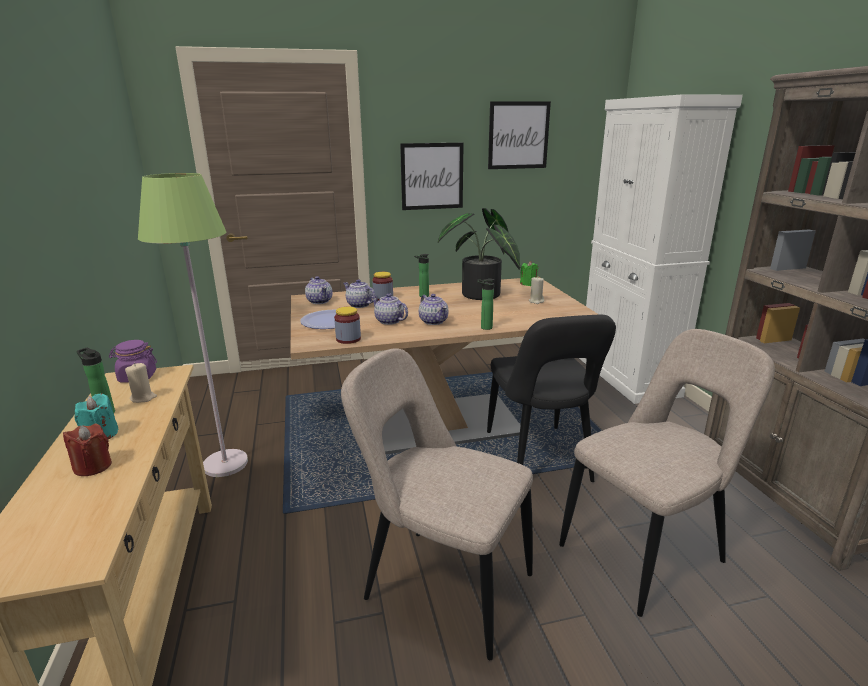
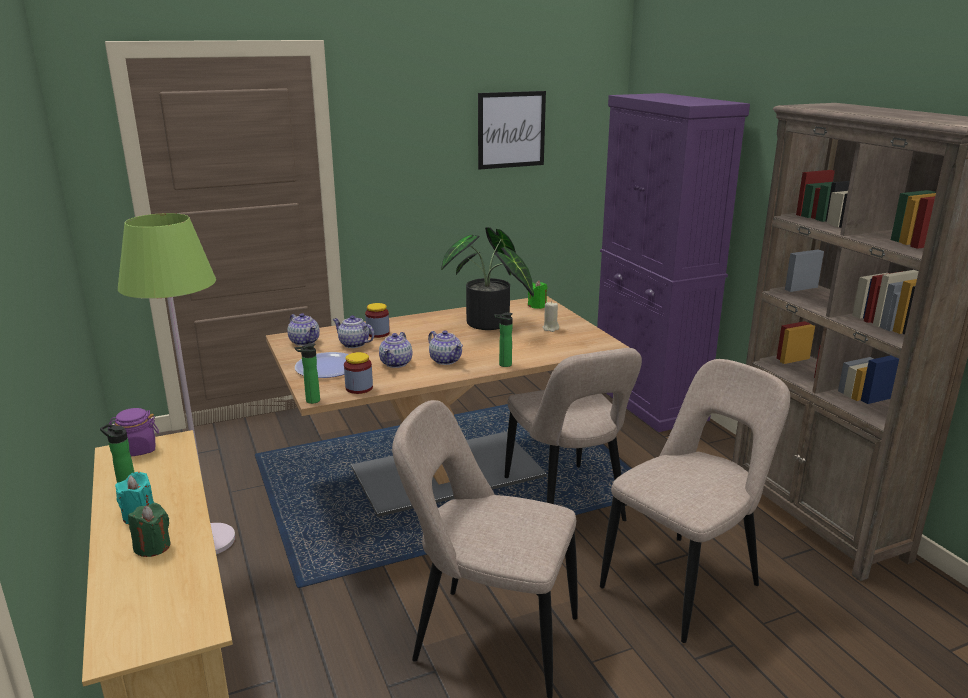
camera: 10 degrees left, 0 degrees up
red candle [63,423,112,476] -> green candle [128,503,170,557]
beige candle [125,363,157,403] -> none
teapot [371,293,408,325] -> teapot turned 105 degrees counterclockwise [379,332,412,368]
picture [400,143,464,210] -> none
bottle [414,254,429,297] -> bottle moved to [295,343,320,404]
black chair [487,315,616,482] -> beige chair [505,348,642,521]
white cabinet [579,94,743,404] -> purple cabinet [597,93,750,432]

